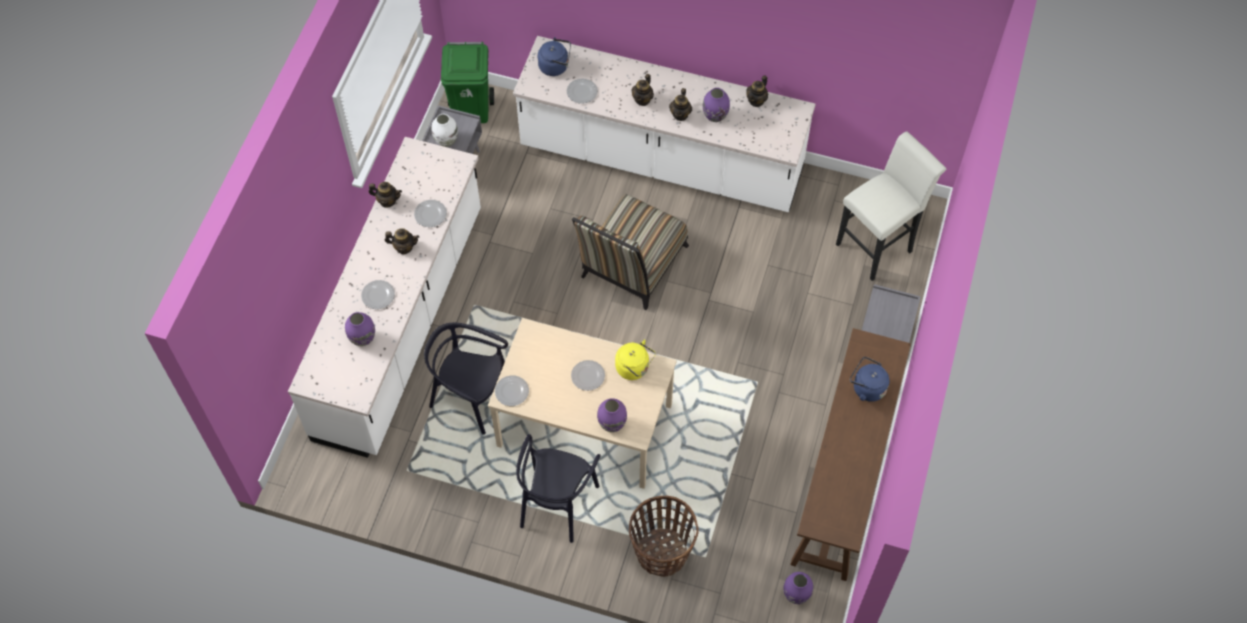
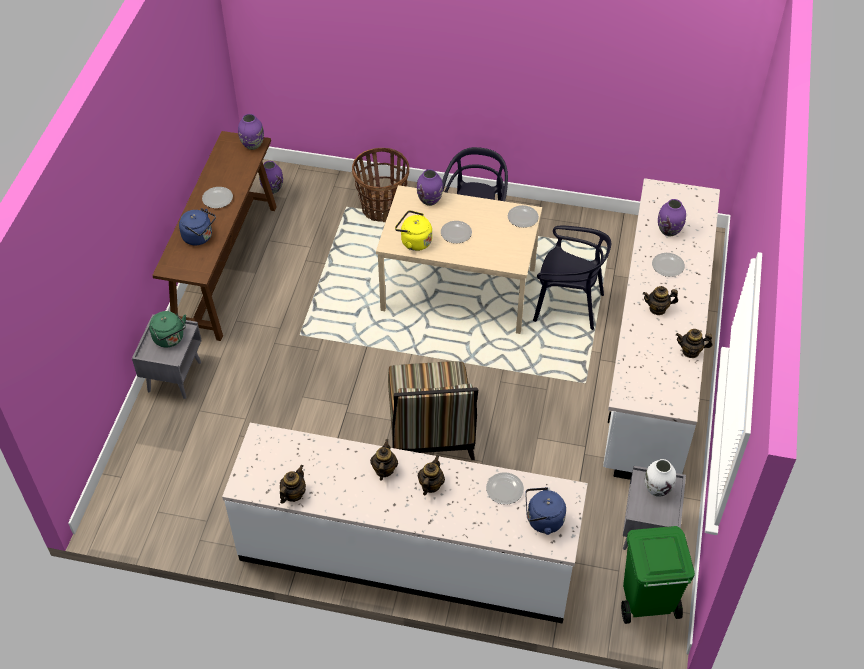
camera: 175 degrees right, 10 degrees down
plate [414,200,447,227] -> plate moved to [202,187,233,208]
chair [572,194,689,310] -> chair turned 150 degrees clockwise [388,361,478,460]
purple vase [703,88,730,122] -> purple vase moved to [238,114,264,150]
white stool [836,131,946,281] -> none
none -> green kettle [149,311,186,348]

